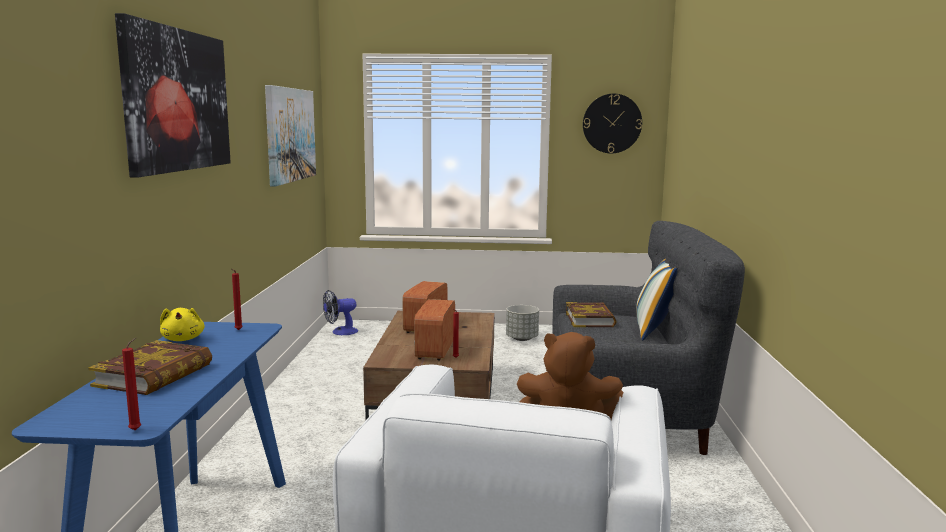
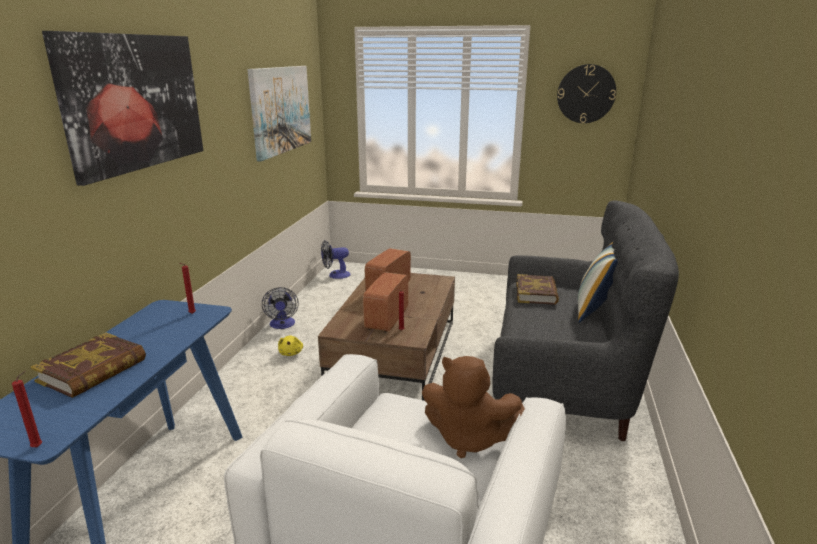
camera: 10 degrees right, 10 degrees up
yellow plush toy [160,308,205,341] -> yellow plush toy moved to [278,336,303,356]
grey planter [506,305,539,341] -> none
none -> fan [262,287,299,329]

